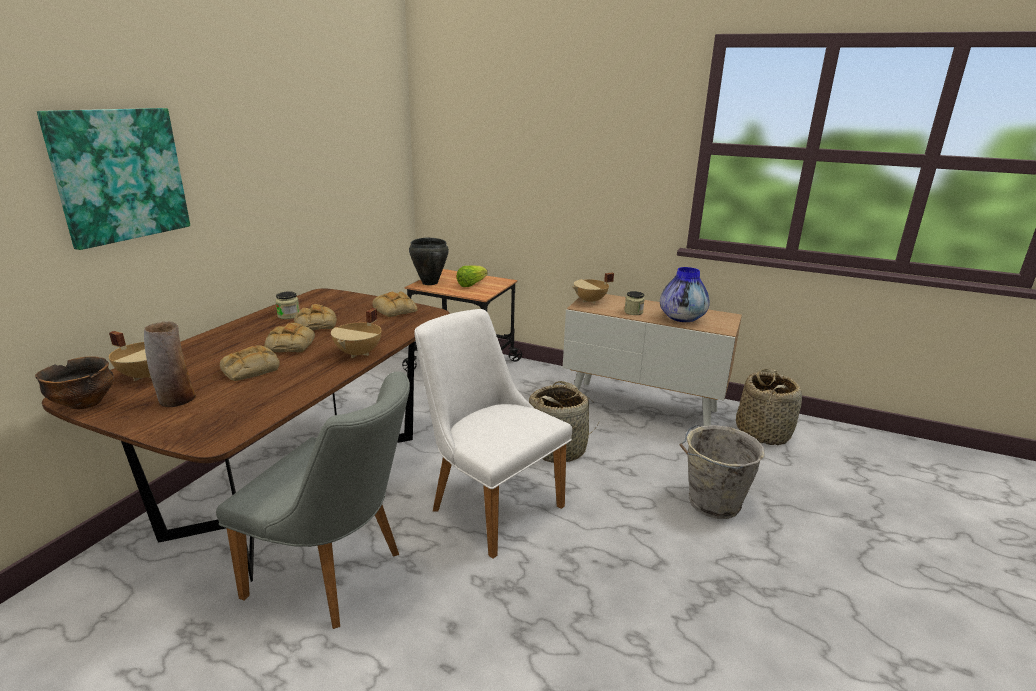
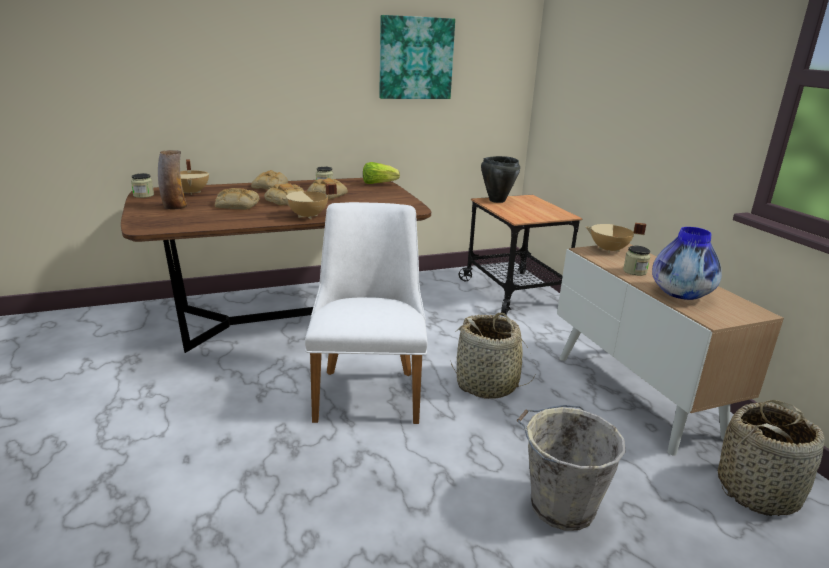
camera: 45 degrees right, 0 degrees up
bowl [35,356,114,409] -> jar [131,173,154,198]
picture [37,108,190,250] -> picture moved to [379,15,455,99]
grey chair [216,371,410,629] -> none
bread [372,291,417,317] -> bread moved to [251,170,288,189]
lettuce [456,265,488,287] -> lettuce moved to [363,162,400,184]

